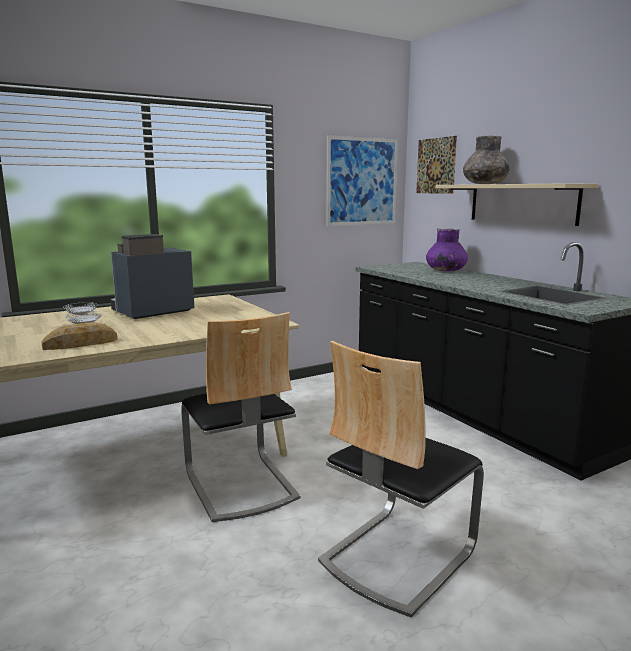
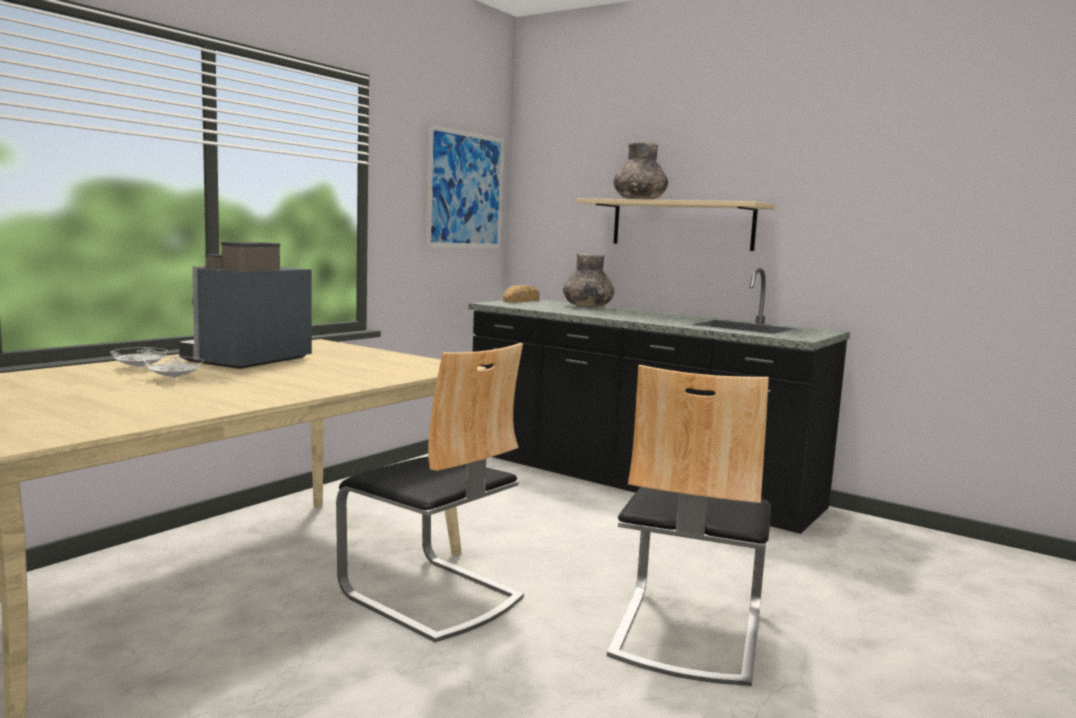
camera: 25 degrees left, 5 degrees down
bread [41,322,117,350] -> bread moved to [503,285,540,302]
picture [416,136,457,194] -> none
purple vase [426,228,468,271] -> grey vase [563,253,614,307]

